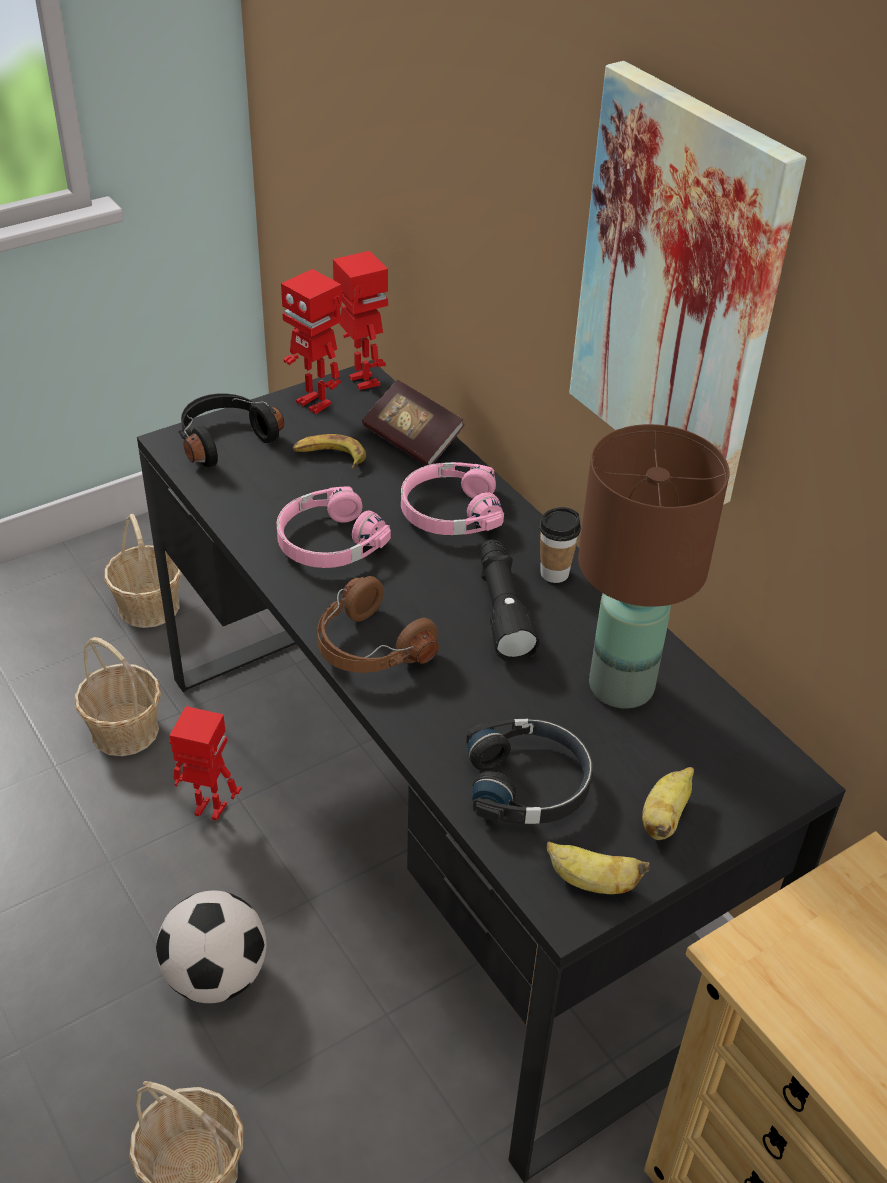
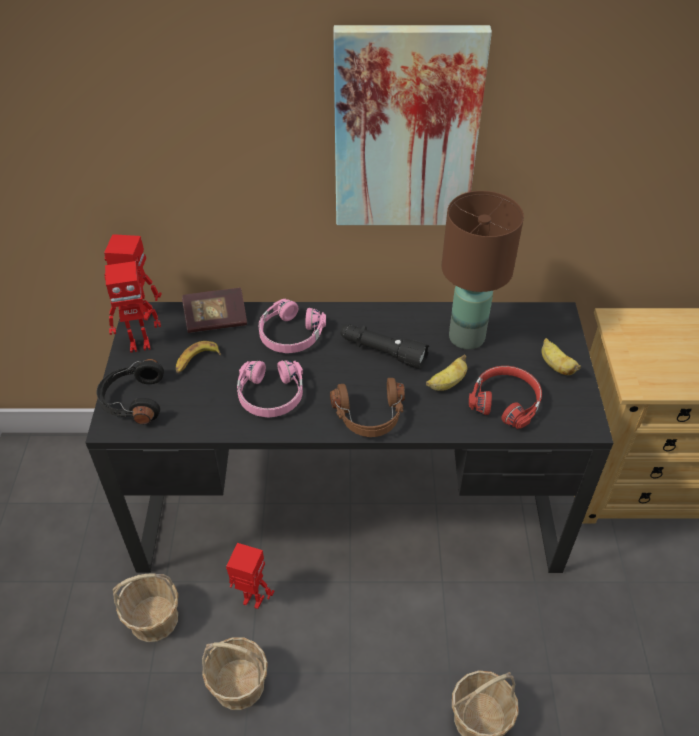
camera: 55 degrees left, 5 degrees up
basket [104,514,182,628] -> basket moved to [202,637,268,710]
football [156,891,267,1003] -> none
toy robot [169,706,242,820] -> toy robot turned 60 degrees clockwise [226,543,274,609]
black headphones [467,719,593,824] -> red headphones [469,366,542,429]
cup [539,507,581,583] -> none
banana [546,841,650,894] -> banana moved to [426,355,467,391]

